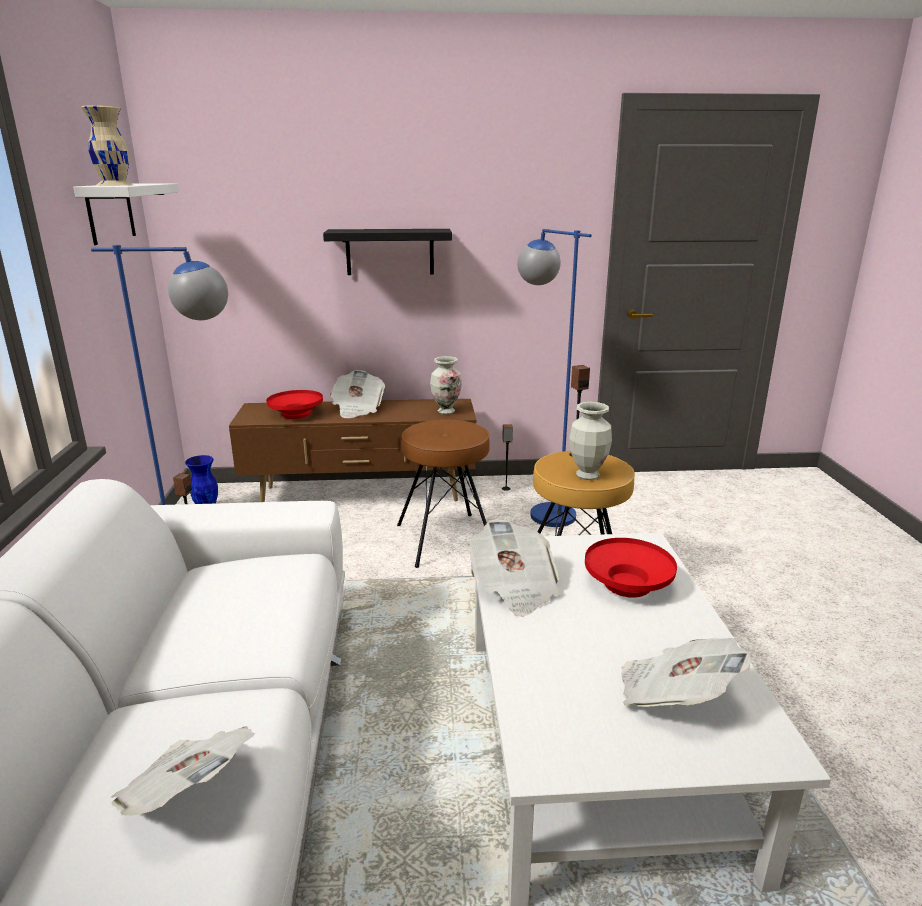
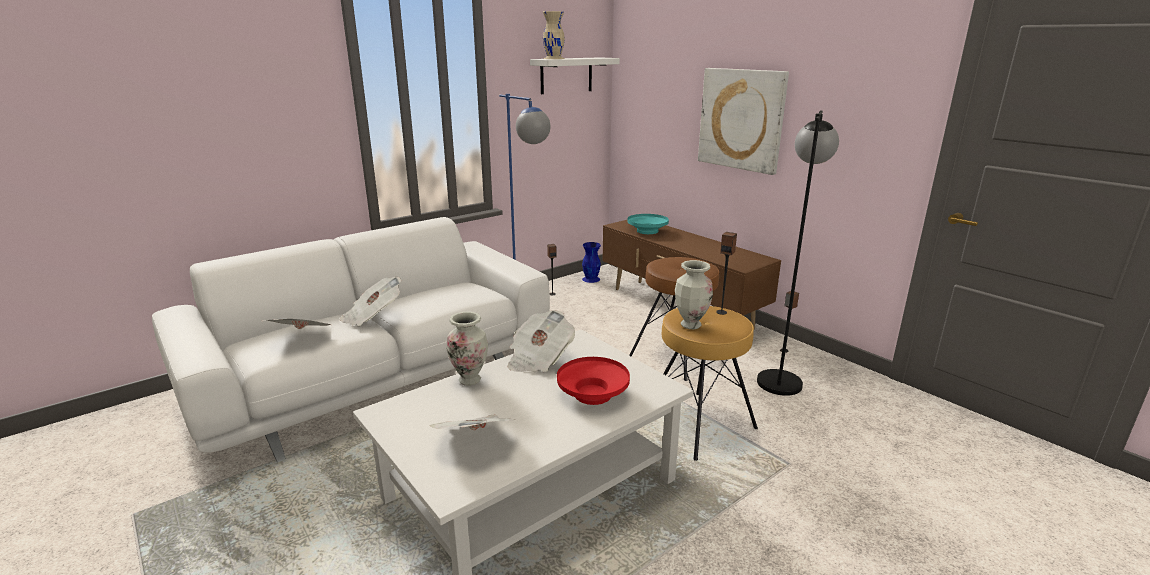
camera: 55 degrees right, 0 degrees up
red bowl [266,390,323,419] -> turquoise bowl [627,214,669,234]
black shelf [323,229,452,275] -> picture [698,68,789,175]
newspaper [330,370,385,418] -> newspaper moved to [340,277,402,326]
vase [430,356,462,415] -> vase moved to [446,312,488,386]
blue floor lamp [517,229,592,527] -> black floor lamp [757,110,839,396]

